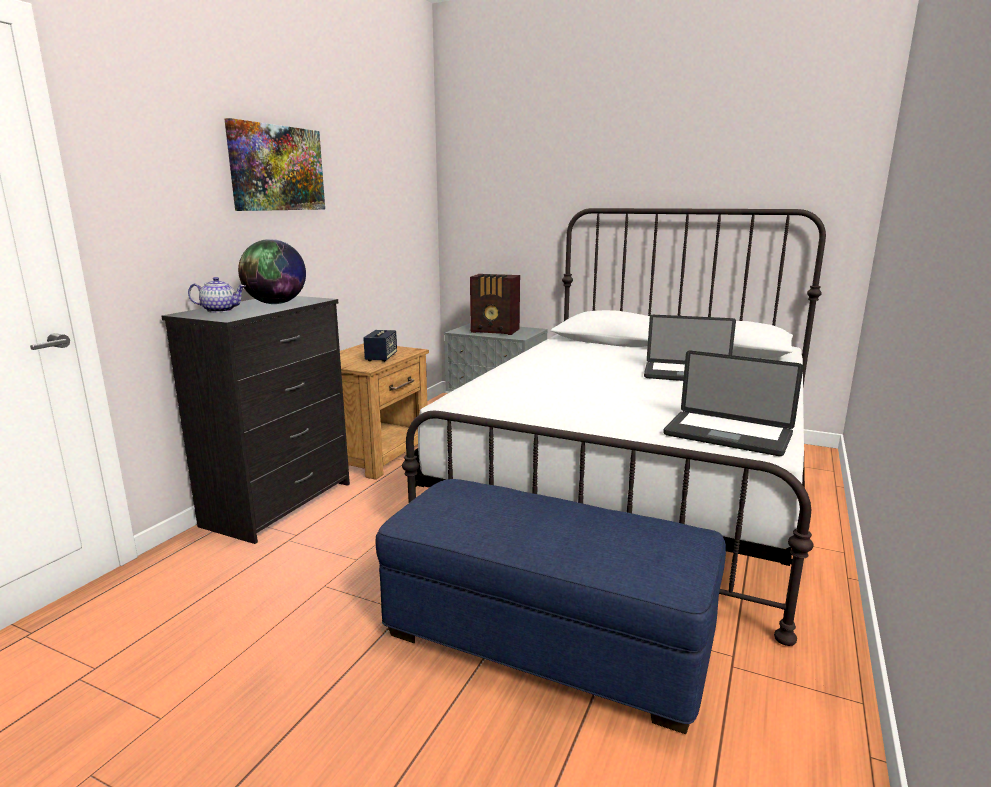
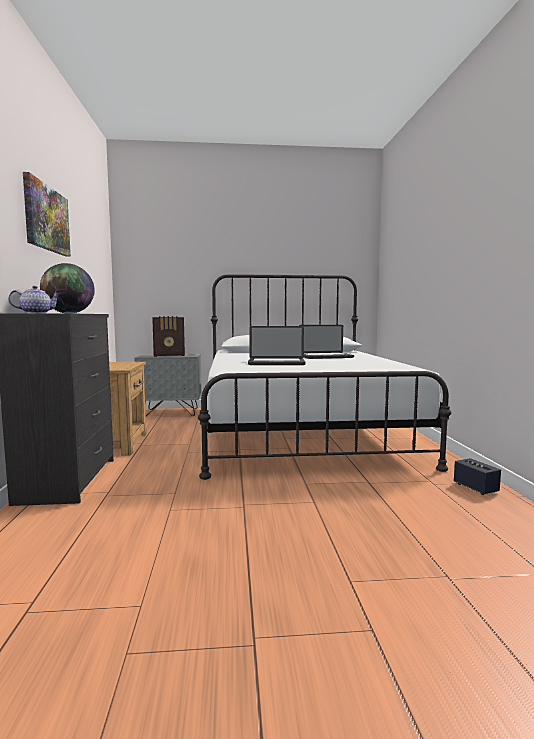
camera: 30 degrees left, 10 degrees down
speaker [363,330,397,362] -> speaker moved to [454,458,501,495]
blue ottoman [376,479,726,734] -> none
laptop [663,351,803,456] -> laptop moved to [248,326,306,365]

